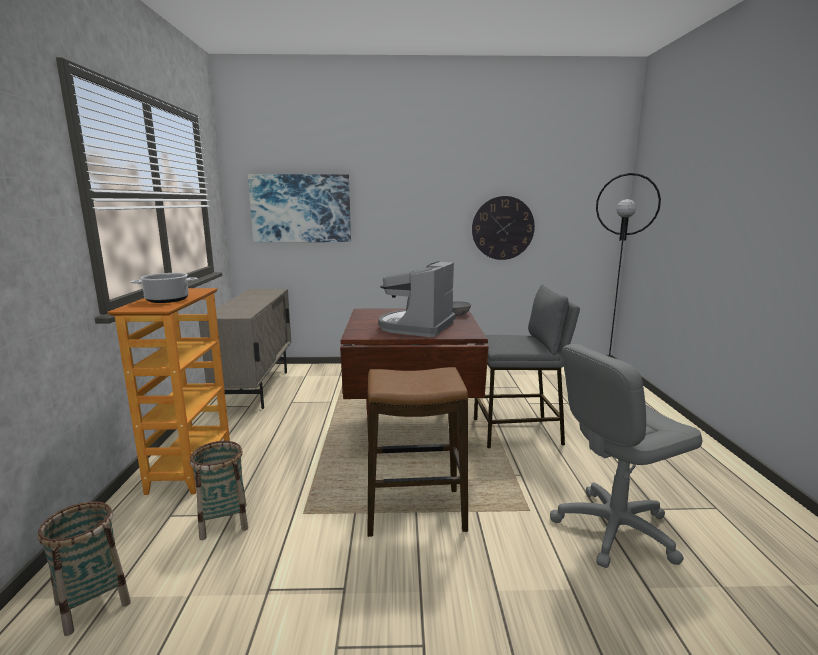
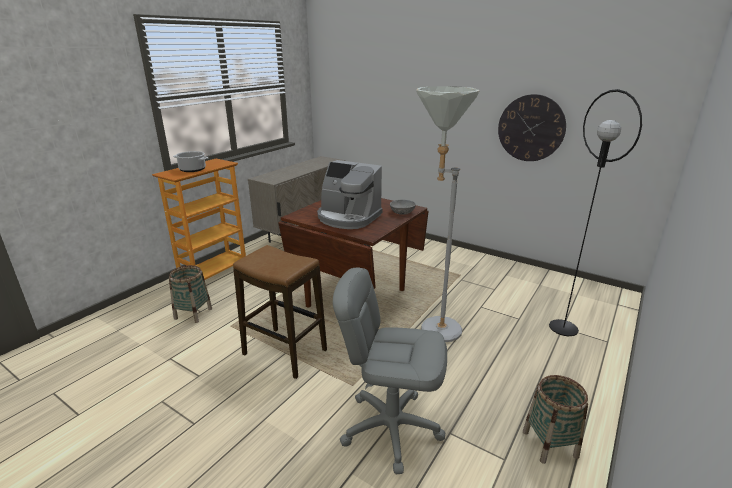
camera: 35 degrees right, 10 degrees up
basket [38,501,131,636] -> basket moved to [523,375,588,464]
picture [248,174,351,242] -> none
coffee machine [379,261,456,337] -> coffee machine turned 120 degrees counterclockwise [317,160,383,229]
grey stool [474,285,580,448] -> grey floor lamp [416,86,479,342]

